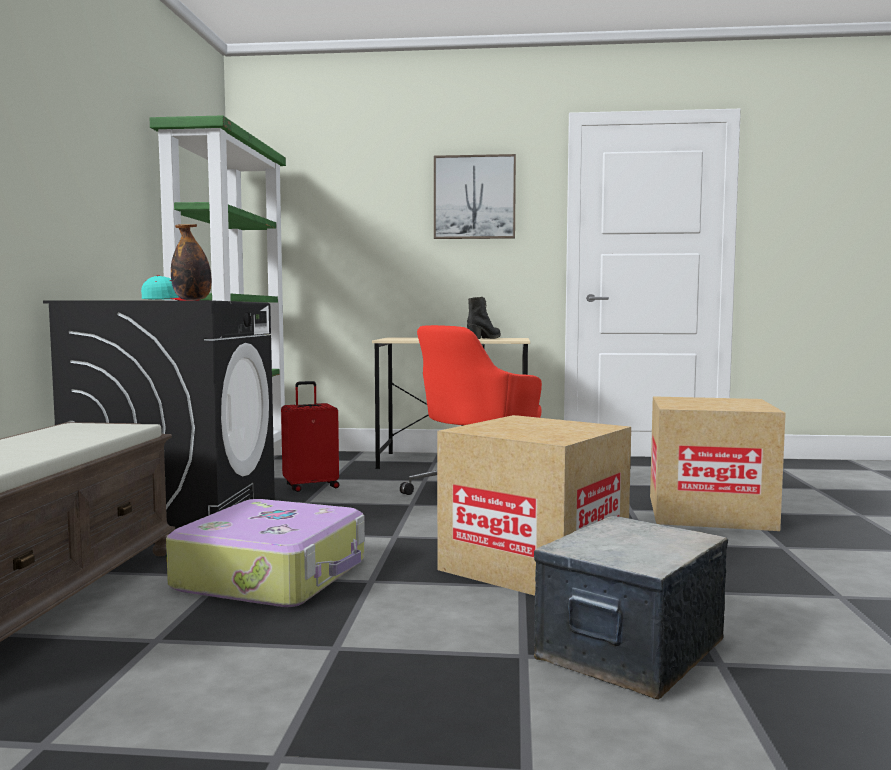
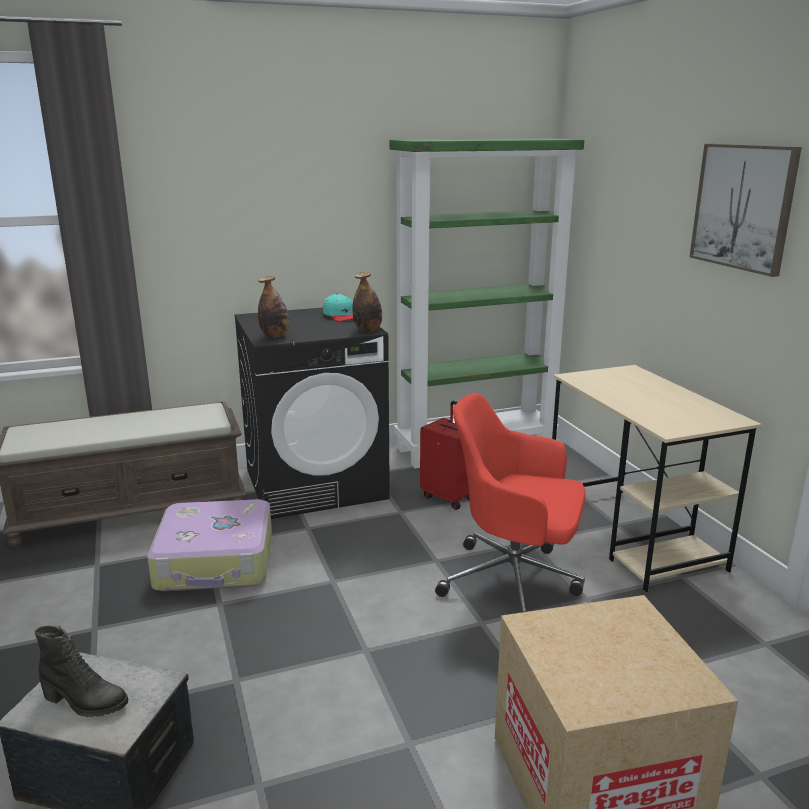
camera: 65 degrees right, 15 degrees up
cardboard box [437,415,631,596] -> none
black boot [467,297,501,339] -> black boot moved to [34,626,129,717]
none -> bottle [352,272,382,332]

